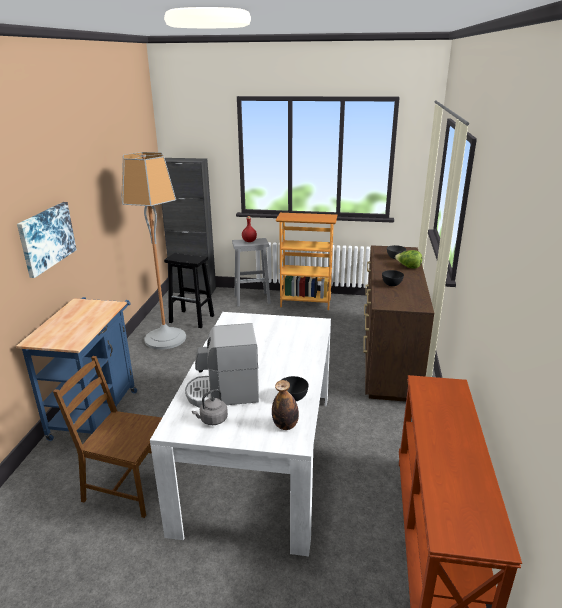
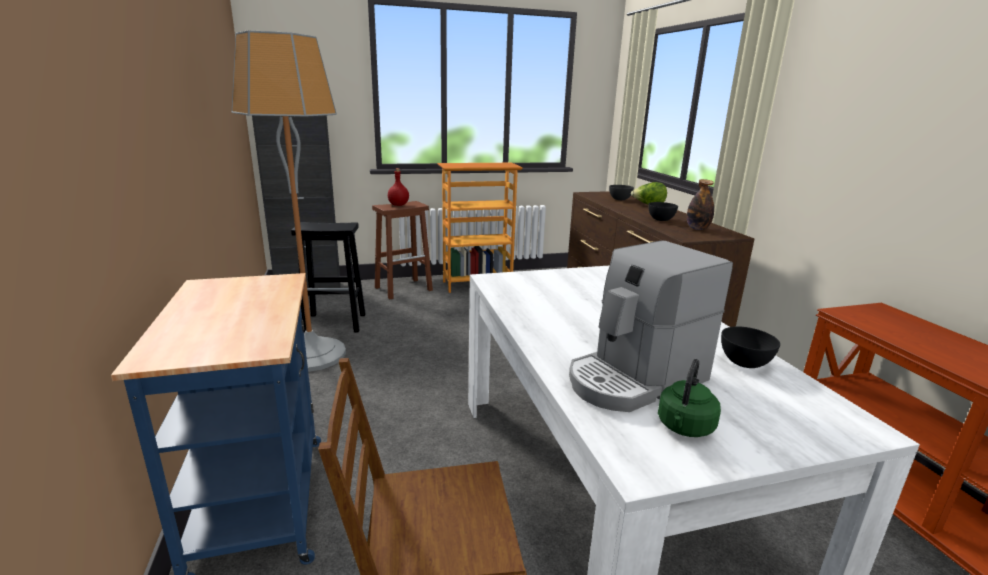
camera: 25 degrees left, 5 degrees down
picture [17,202,77,278] -> none
grey kettle [192,389,228,425] -> green kettle [658,359,721,437]
grey stool [232,238,271,307] -> brown stool [372,201,433,299]
bottle [272,380,299,430] -> bottle moved to [687,179,714,230]

